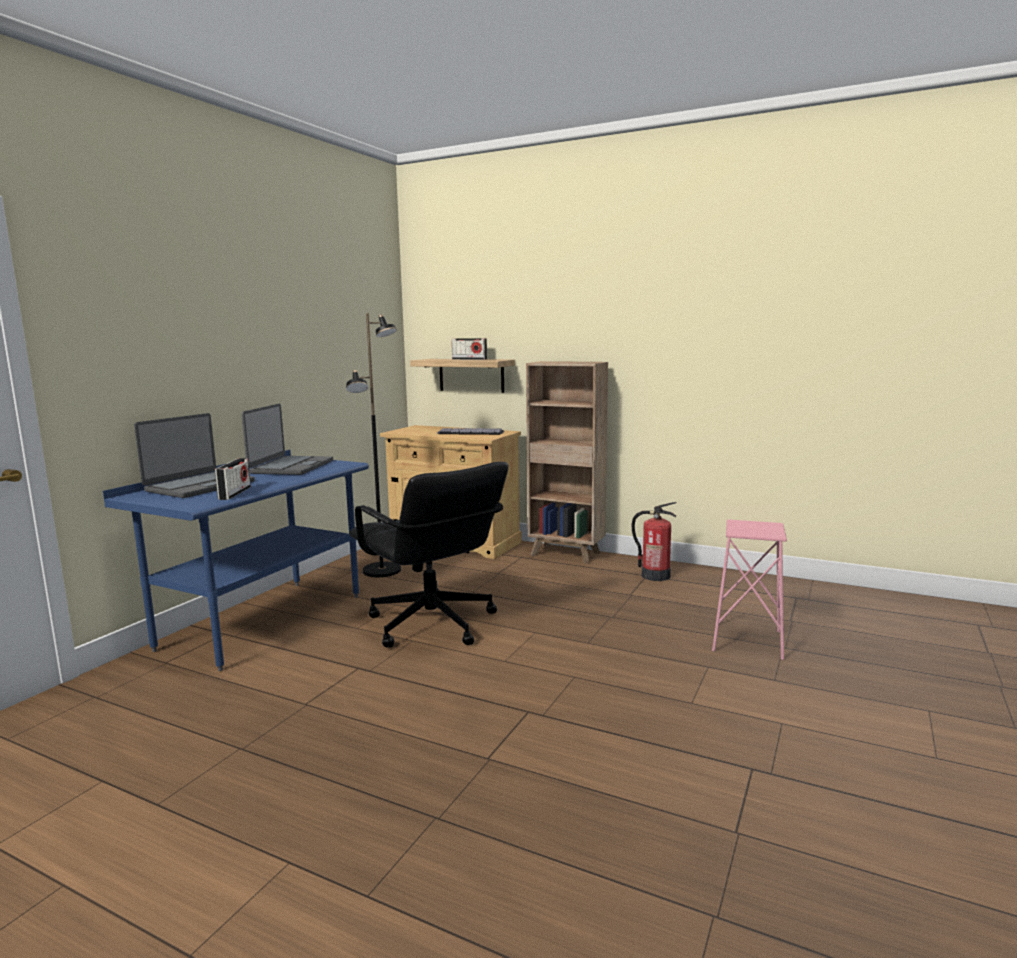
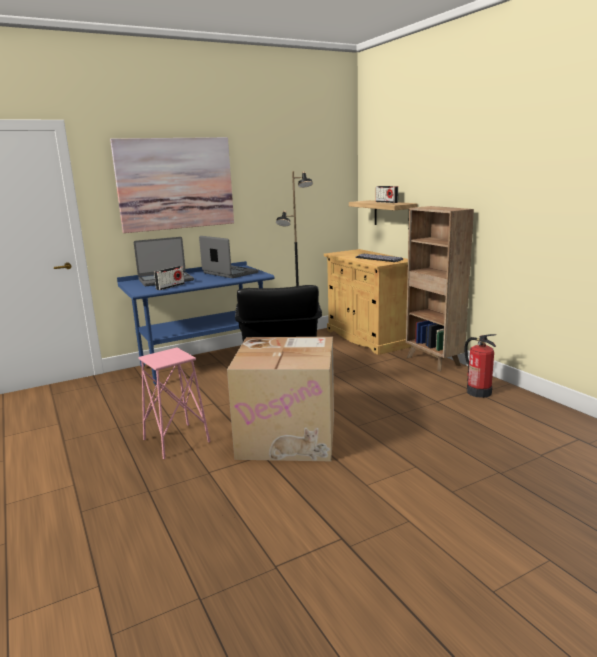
camera: 35 degrees right, 5 degrees up
laptop [241,404,333,475] -> laptop turned 90 degrees counterclockwise [199,236,259,278]
pink stool [712,519,787,660] -> pink stool moved to [138,348,210,459]
none -> picture [110,137,234,233]
none -> cardboard box [227,337,334,461]

